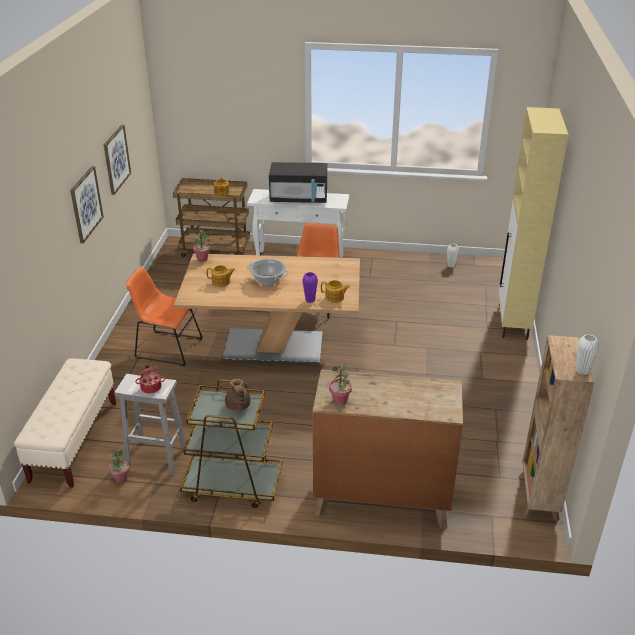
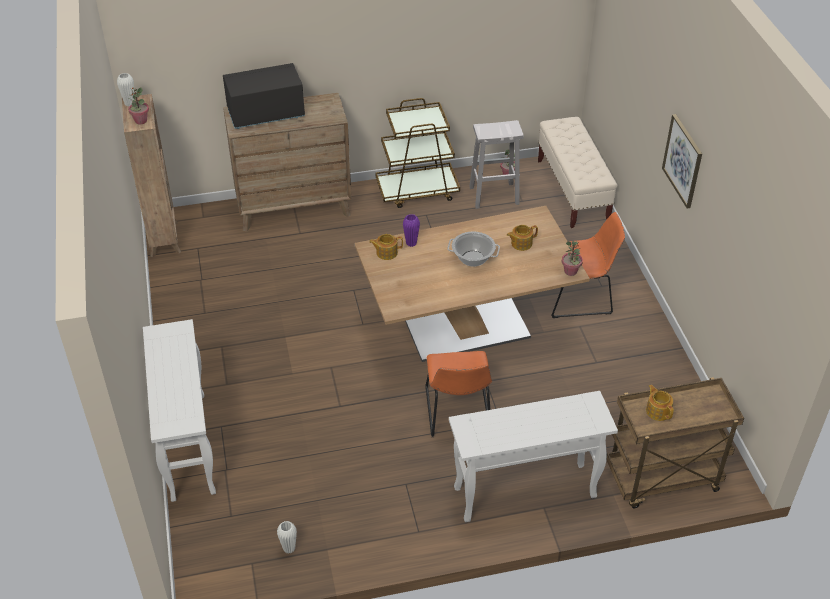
camera: 160 degrees right, 10 degrees up
picture [104,125,131,195] -> none
cooking pot [135,365,165,393] -> none
brown teapot [225,379,250,411] -> none
black microwave [269,162,327,203] -> black microwave moved to [223,63,305,129]
potted plant [329,365,352,405] -> potted plant moved to [128,87,149,124]
beige cabinet [498,107,569,340] -> white console table [143,319,216,502]

